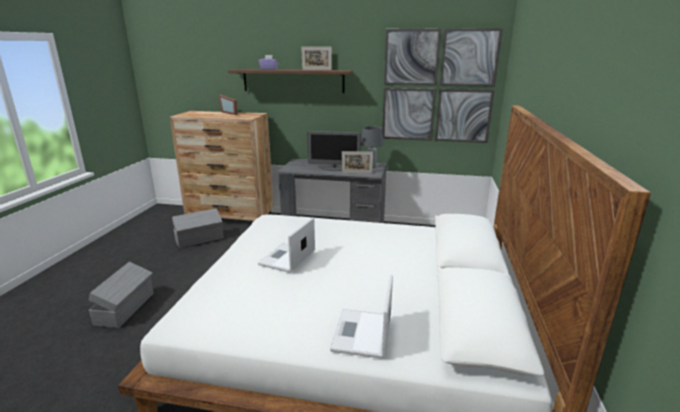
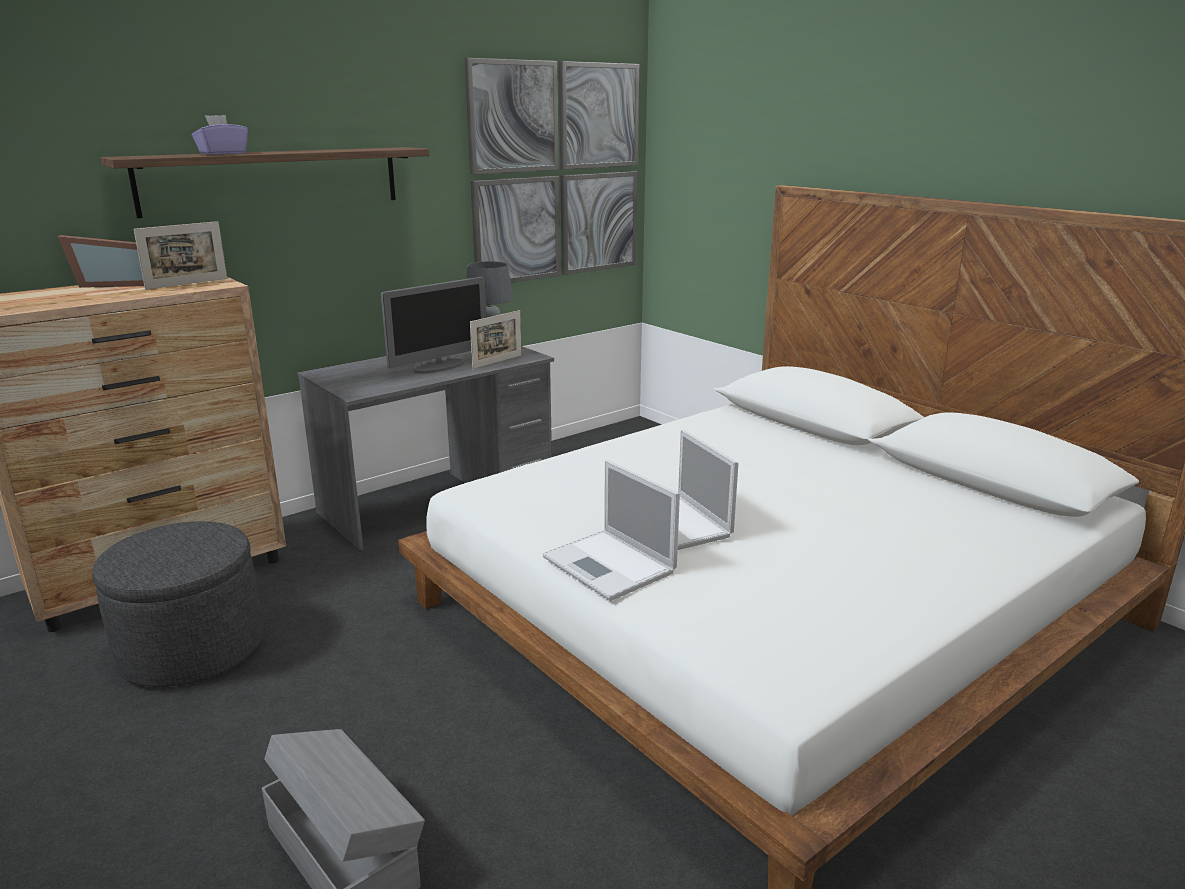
camera: 50 degrees left, 0 degrees up
grey storage box [172,208,224,248] -> grey ottoman [92,521,264,687]
picture frame [302,47,332,70] -> picture frame moved to [134,221,227,289]
laptop [330,274,393,359] -> laptop moved to [542,460,680,601]

